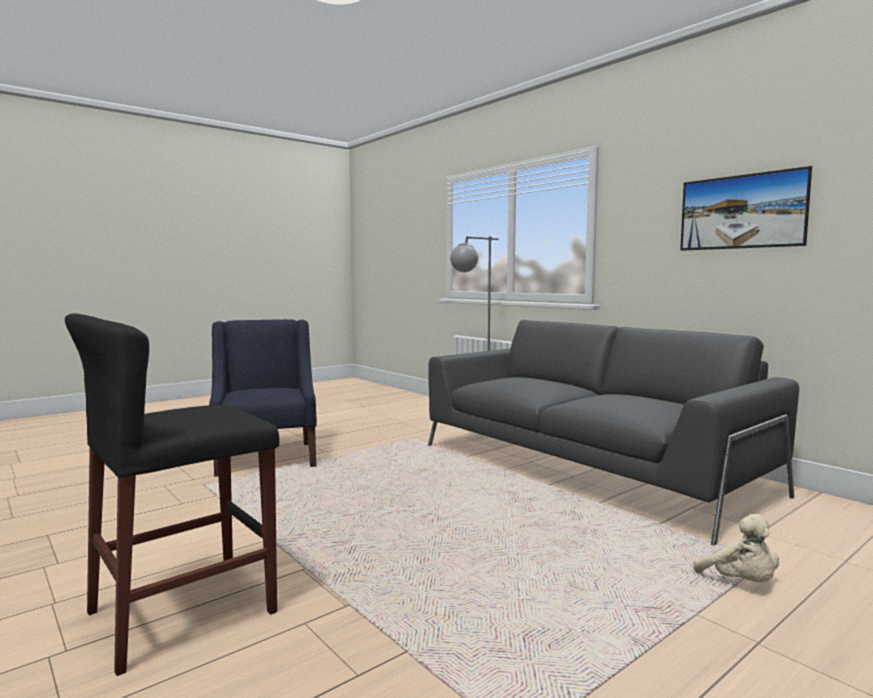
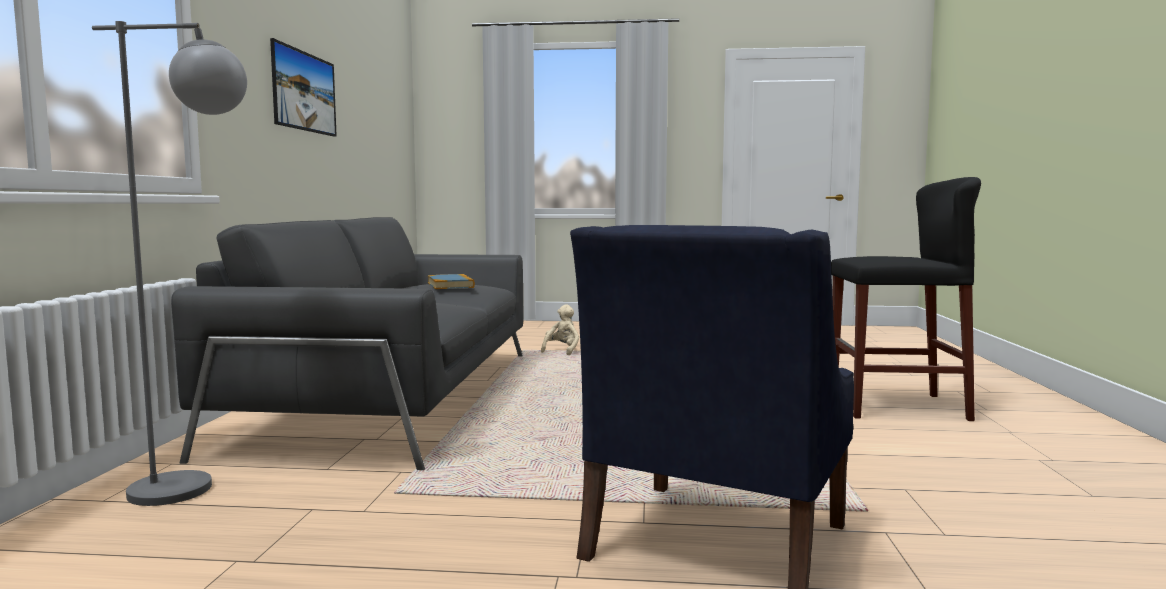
camera: 135 degrees left, 0 degrees up
none -> book [428,274,475,289]

